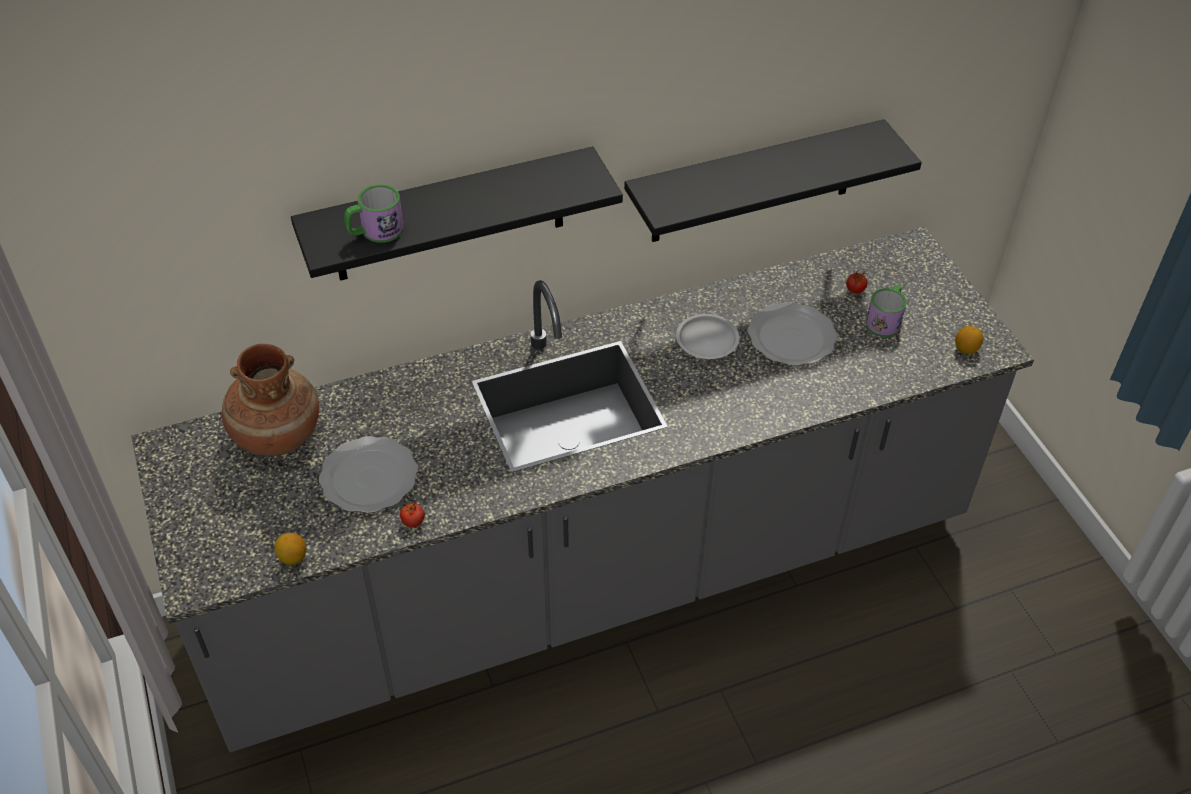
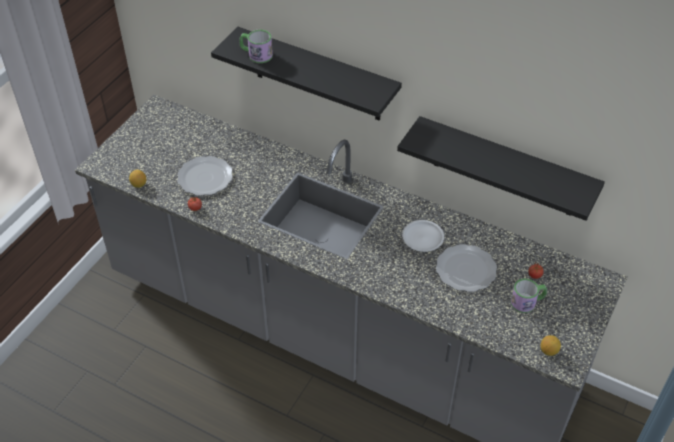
camera: 50 degrees right, 0 degrees up
brown vase [222,344,319,456] -> none

